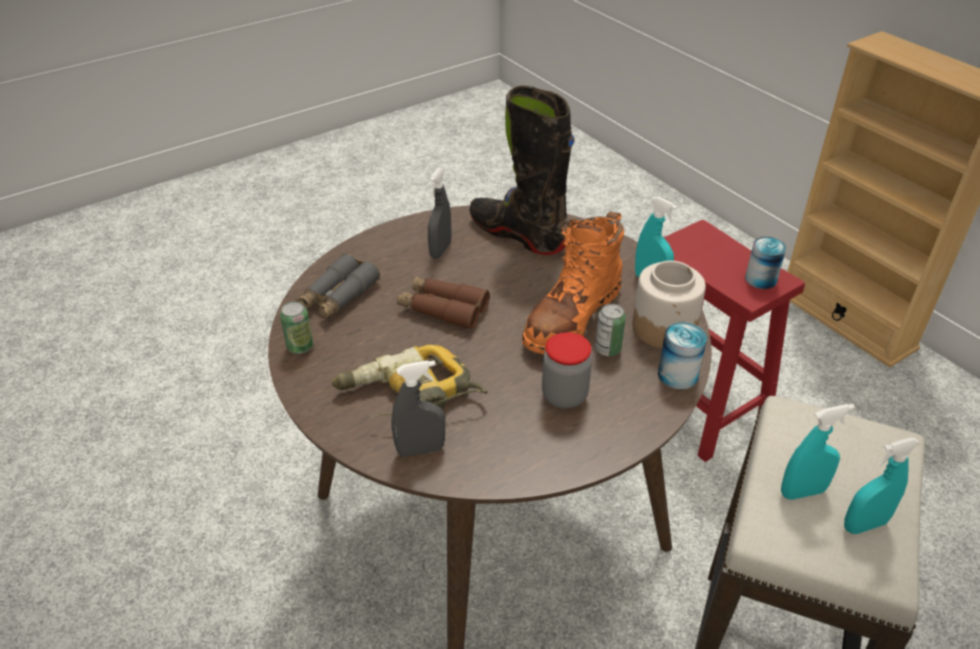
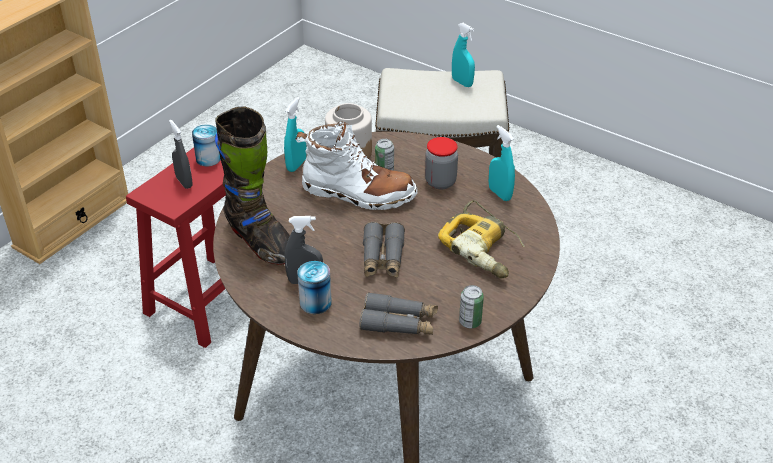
camera: 110 degrees left, 0 degrees up
grey spray bottle [392,360,446,457] -> grey spray bottle moved to [169,119,193,189]
brown binoculars [397,276,490,329] -> grey binoculars [363,222,405,278]
black boot [470,86,575,255] -> black boot turned 60 degrees counterclockwise [215,106,290,265]
orange boot [522,211,624,354] -> white boot [295,121,418,210]
can [658,322,707,389] -> can moved to [297,261,332,314]
turquoise spray bottle [781,404,855,500] -> turquoise spray bottle moved to [489,125,515,201]

